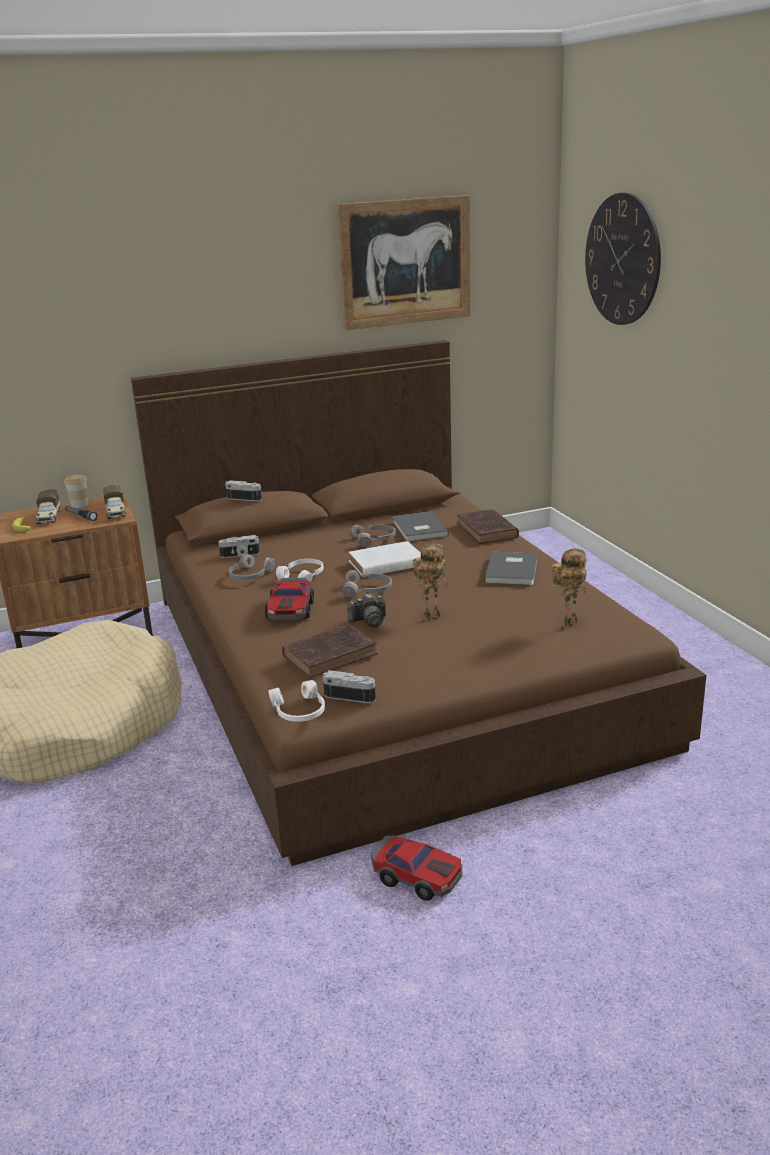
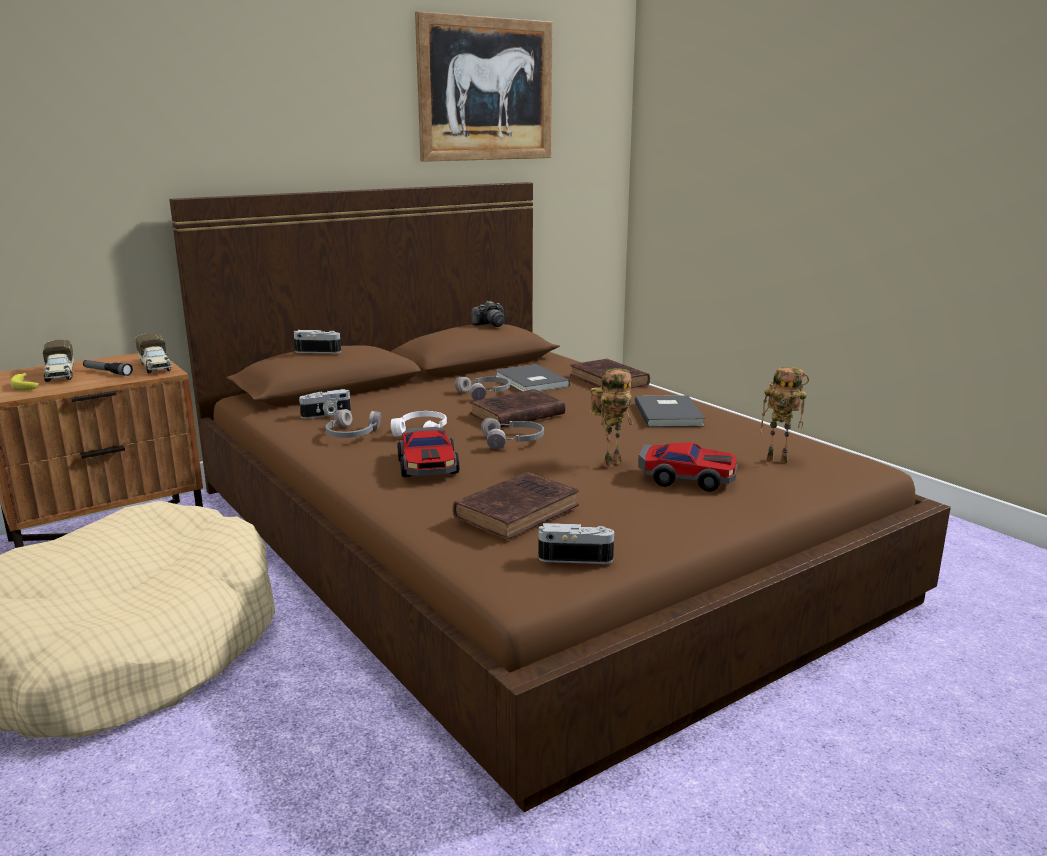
camera: 15 degrees left, 5 degrees down
cup [64,474,88,508] -> none
white headphones [269,680,325,722] -> none
camera [346,593,386,627] -> camera moved to [471,301,505,327]
white book [349,541,421,577] -> brown book [470,389,565,428]
toy car [371,836,462,901] -> toy car moved to [638,442,738,492]
toy robot [552,548,587,628] -> toy robot turned 75 degrees clockwise [760,367,809,463]
wall clock [585,193,661,325] -> none

